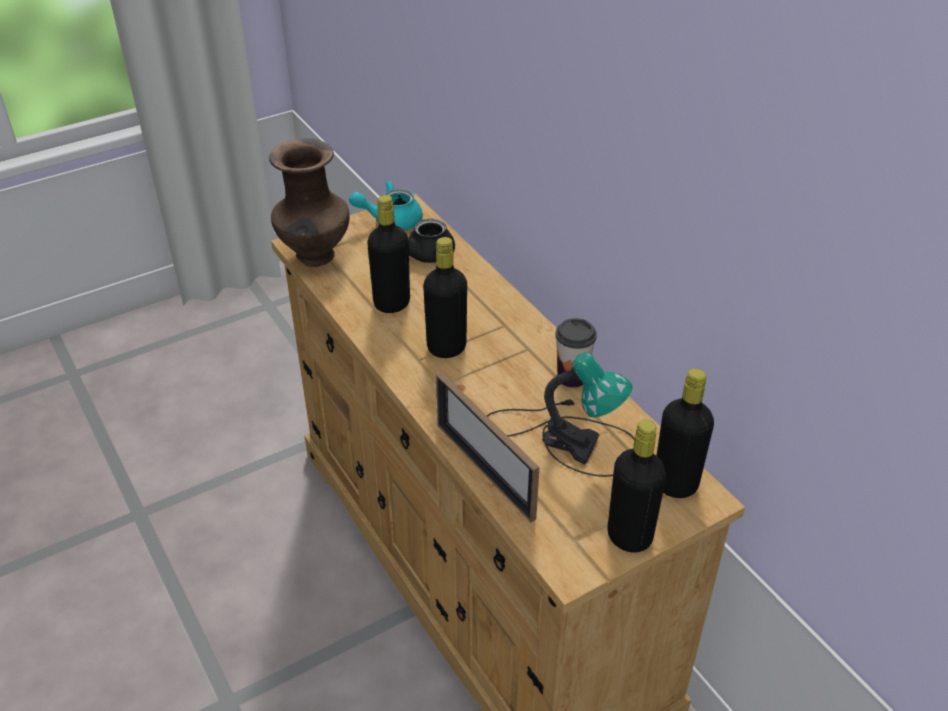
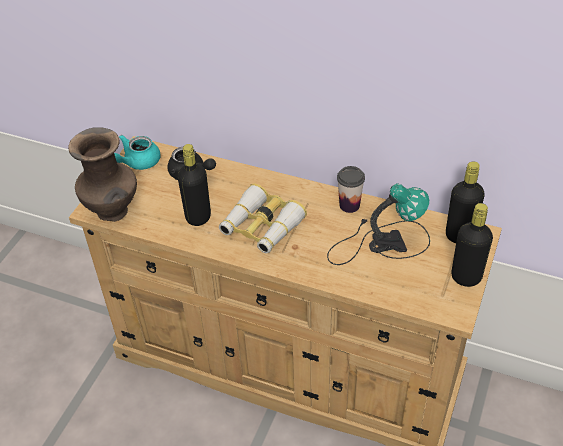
camera: 35 degrees left, 5 degrees up
black bottle [423,237,467,358] -> binoculars [219,184,307,253]
picture frame [436,372,540,522] -> none

